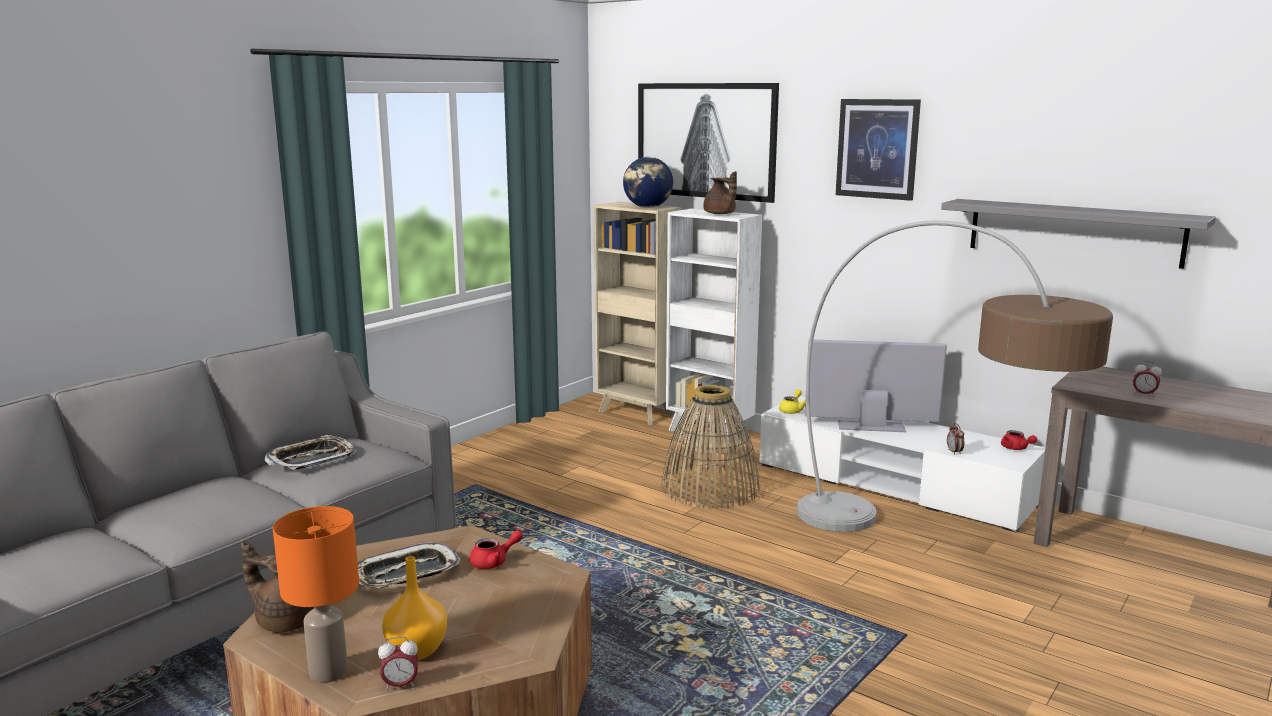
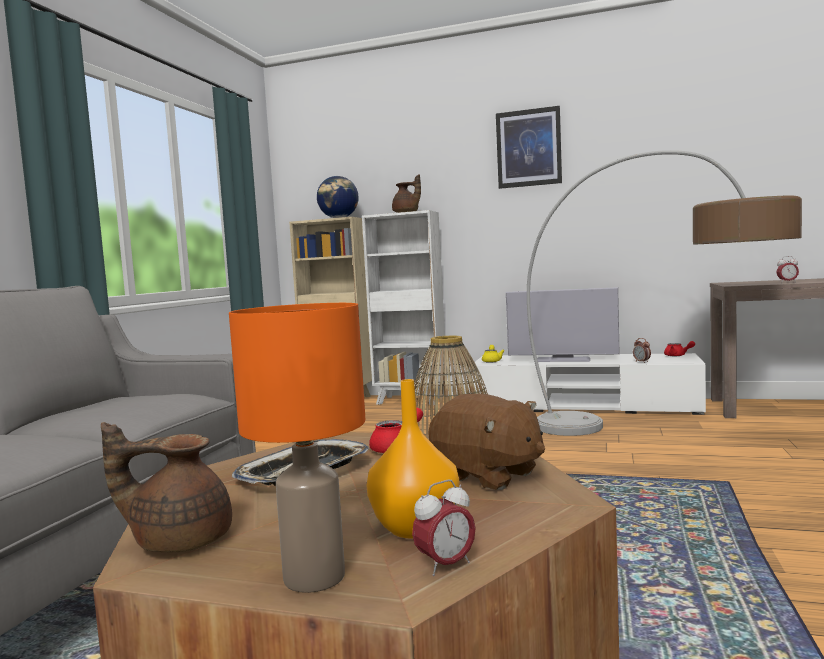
camera: 20 degrees left, 10 degrees down
tray [265,435,356,470] -> none
picture [638,83,779,203] -> none
television [805,339,947,432] -> television turned 150 degrees counterclockwise [506,287,620,362]
grey shelf [941,199,1216,269] -> none
none -> brown plush toy [428,394,545,490]

